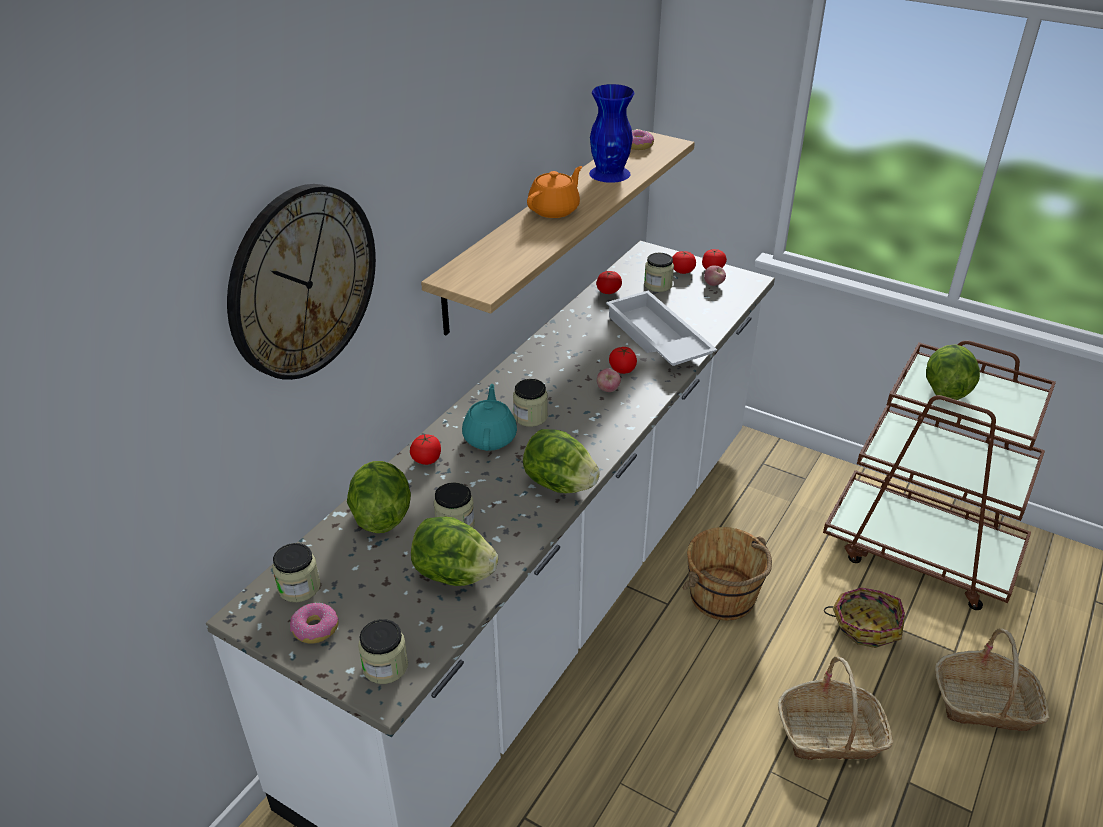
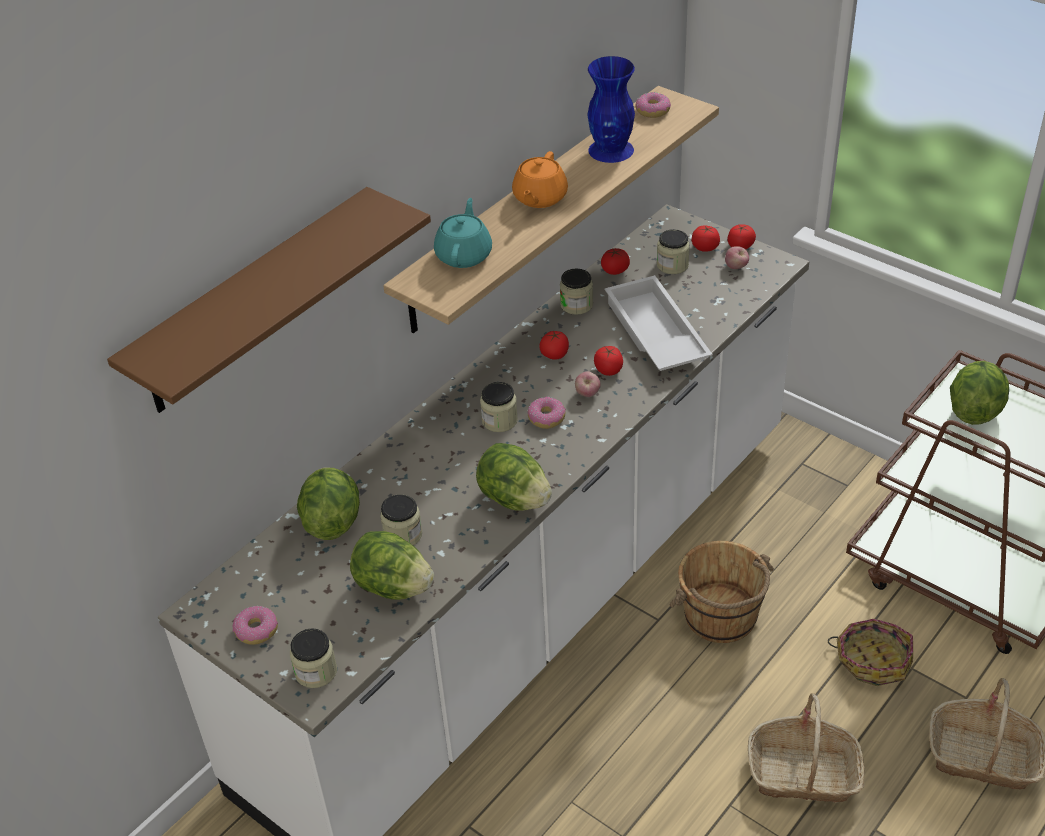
camera: 10 degrees right, 5 degrees up
wall clock [227,184,376,380] -> brown shelf [107,187,431,413]
jar [273,543,320,602] -> jar moved to [560,268,593,315]
tomato [410,434,441,465] -> tomato moved to [539,330,569,360]
turquoise teapot [462,384,517,451] -> turquoise teapot moved to [434,198,492,268]
orange teapot [527,166,582,218] -> orange teapot turned 150 degrees clockwise [512,151,568,208]
none -> donut [528,397,566,429]

